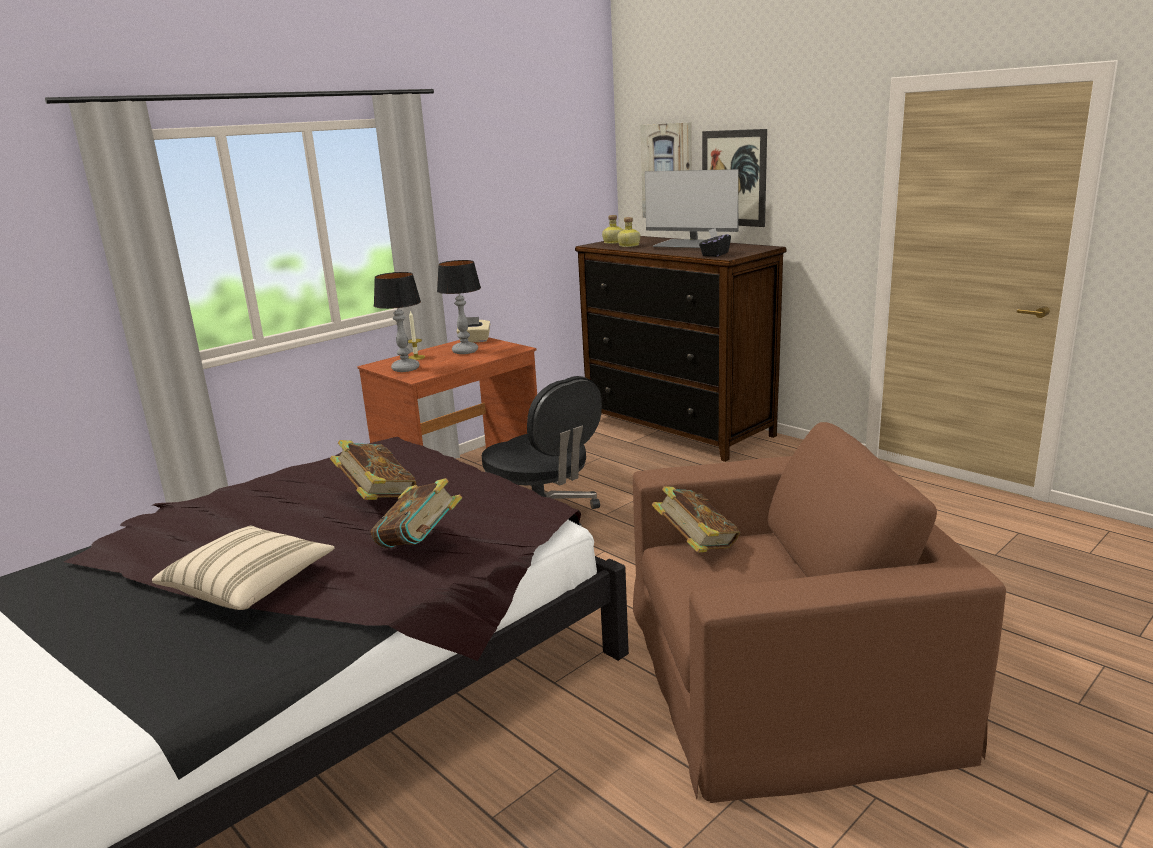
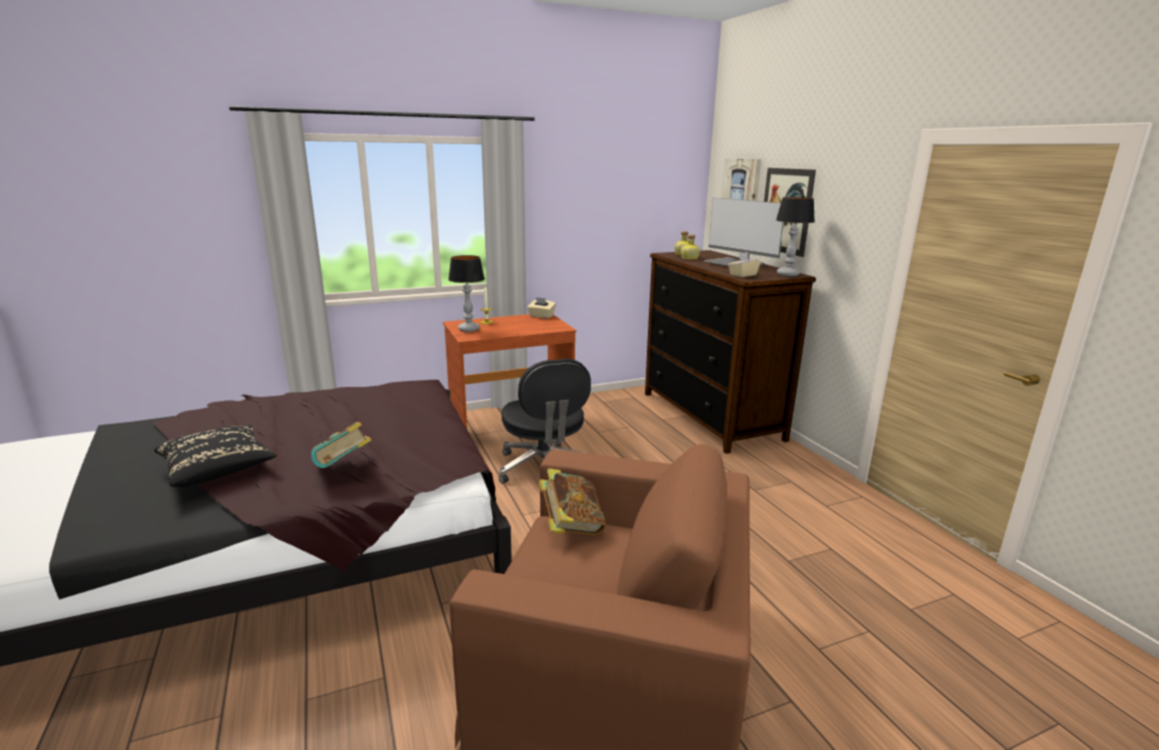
camera: 20 degrees right, 0 degrees up
beige pillow [152,526,335,610] -> black pillow [154,425,276,487]
book [330,440,416,500] -> none
table lamp [437,260,481,354] -> table lamp moved to [776,197,815,276]
black tissue box [699,228,731,257] -> beige tissue box [728,252,761,277]

